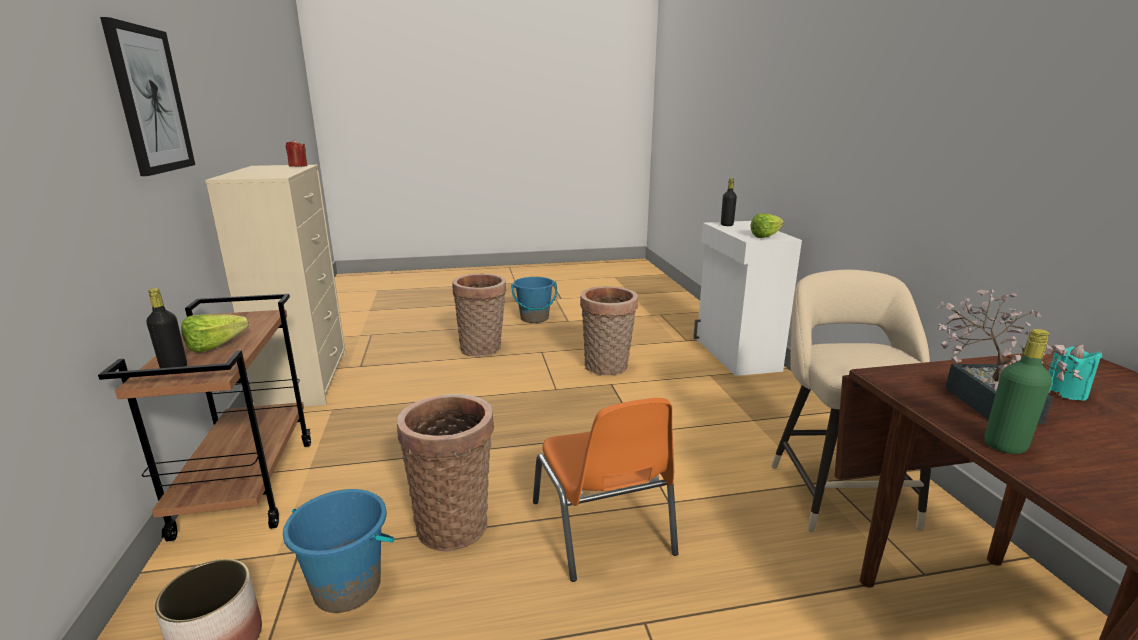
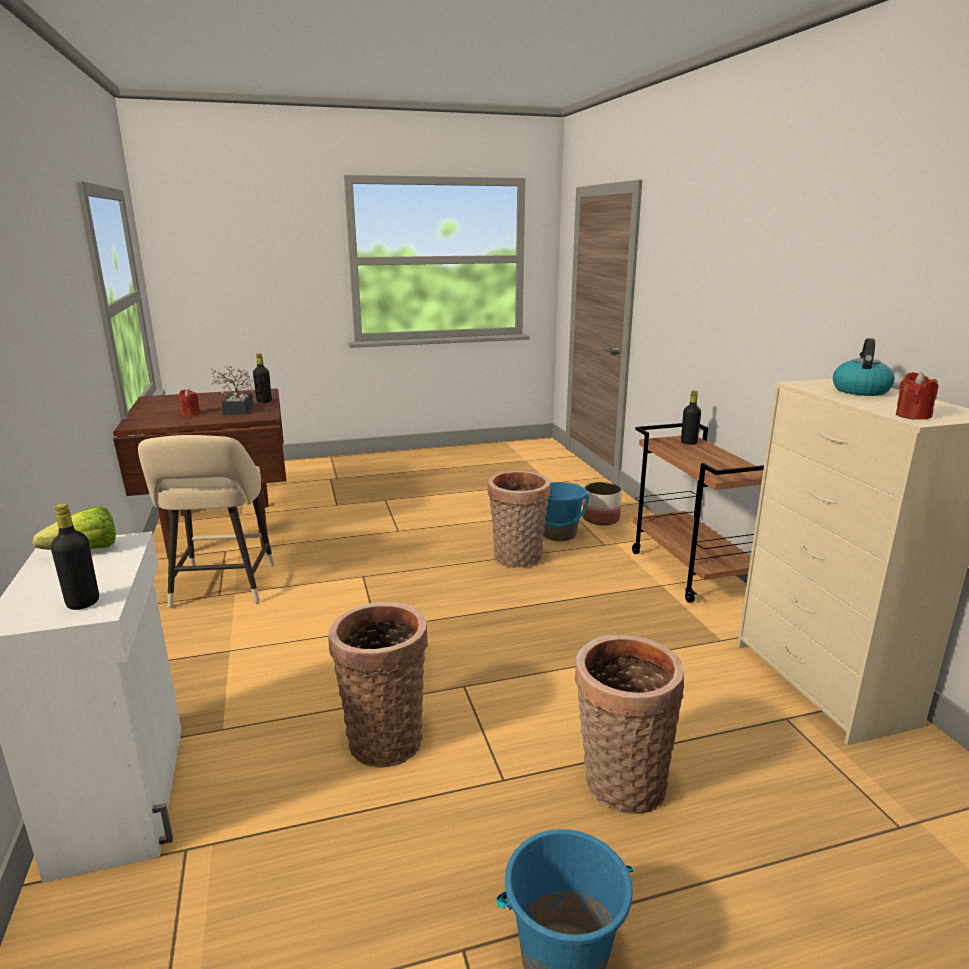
camera: 175 degrees right, 0 degrees up
picture [100,17,195,176] -> none
lettuce [181,314,249,353] -> none
orange chair [533,398,678,582] -> none
green bottle [984,329,1052,454] -> black bottle [253,353,272,403]
turquoise candle [1048,344,1102,401] -> red candle [177,389,200,416]
none -> kettle [833,338,895,396]

